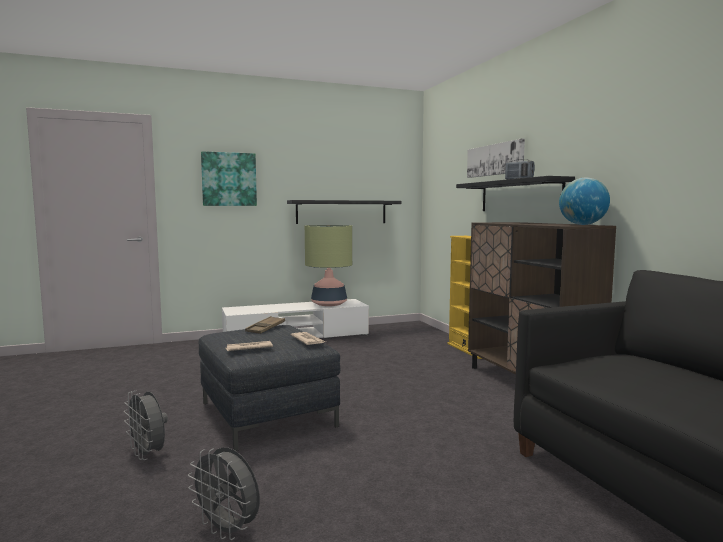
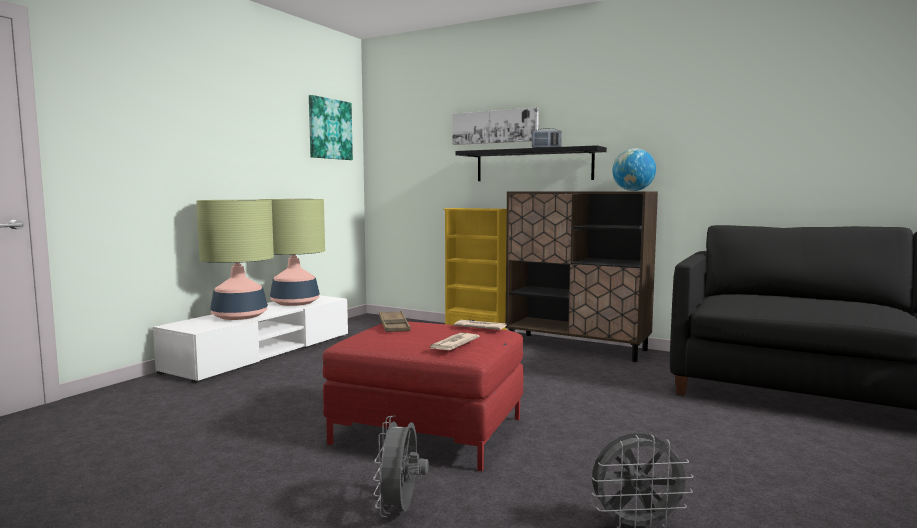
camera: 40 degrees left, 0 degrees up
grey fan [124,391,168,460] -> grey fan turned 90 degrees clockwise [373,416,429,517]
grey ottoman [198,325,340,451] -> red ottoman [323,321,523,471]
picture [201,151,257,206] -> picture moved to [309,95,353,160]
black shelf [287,200,402,224] -> none
none -> table lamp [196,200,274,320]

